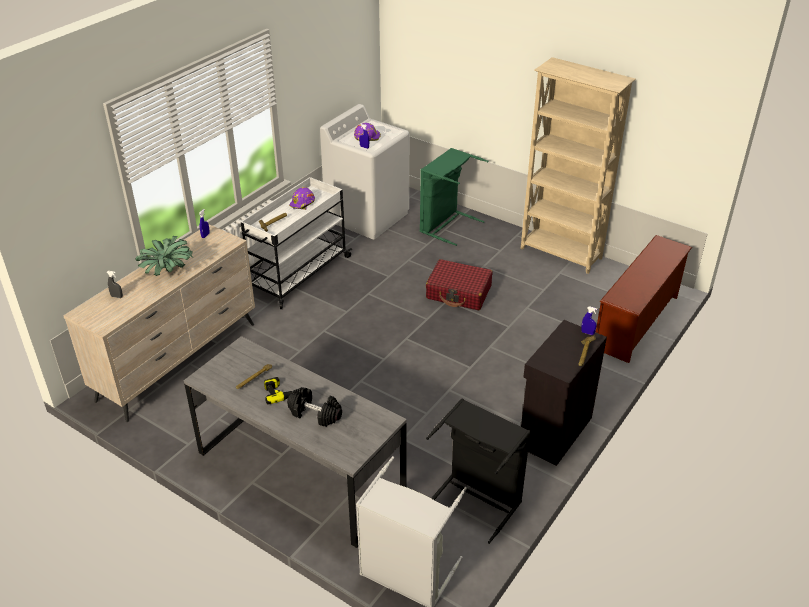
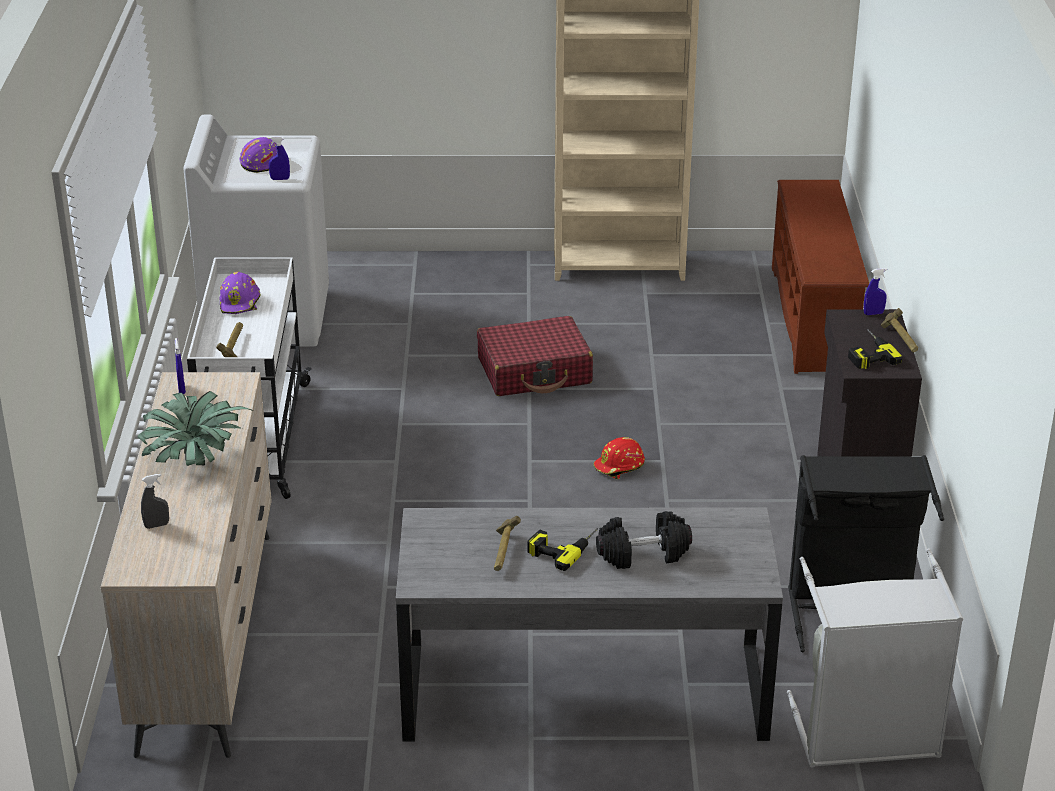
camera: 35 degrees left, 5 degrees down
green laundry basket [420,148,489,246] -> none
none -> red hard hat [594,437,645,479]
none -> power drill [848,329,903,369]

